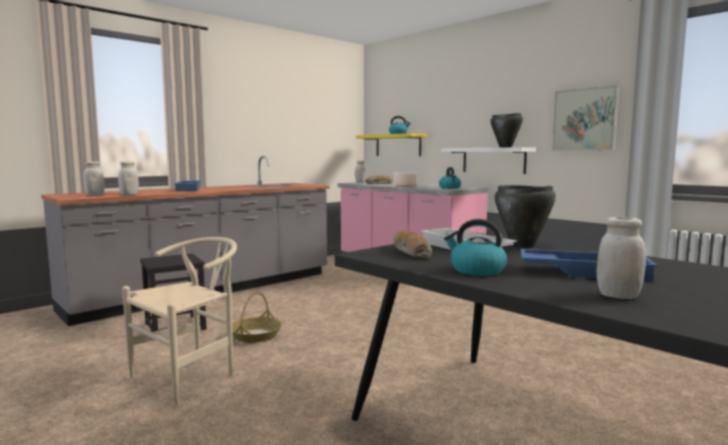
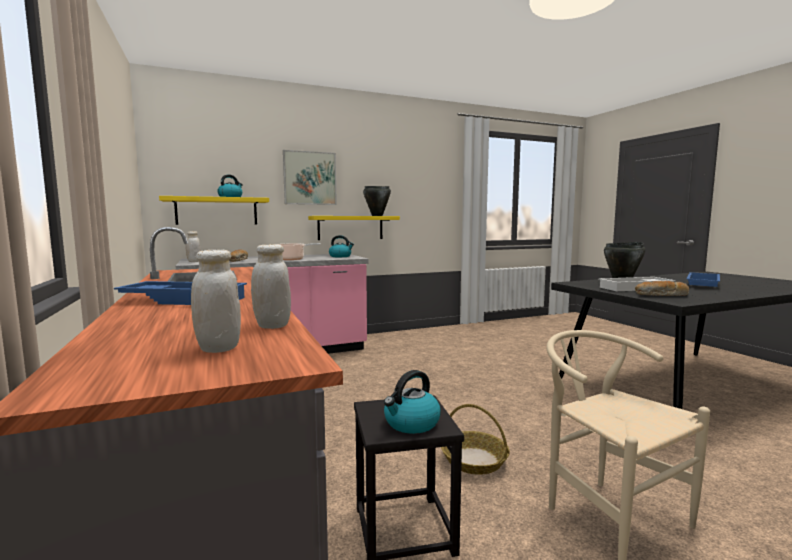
camera: 70 degrees left, 0 degrees up
white shelf [441,147,536,174] -> yellow shelf [308,216,400,240]
kettle [444,219,507,276] -> kettle moved to [384,370,441,434]
picture [552,85,619,151] -> picture moved to [283,150,337,205]
white jar [597,217,646,299] -> none

